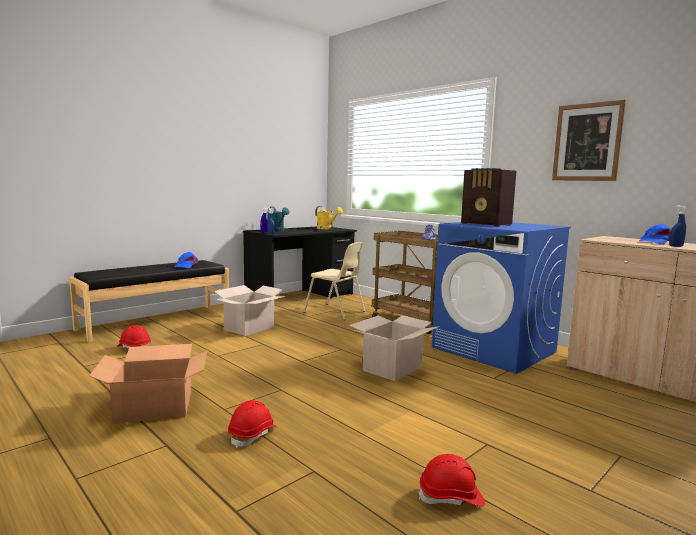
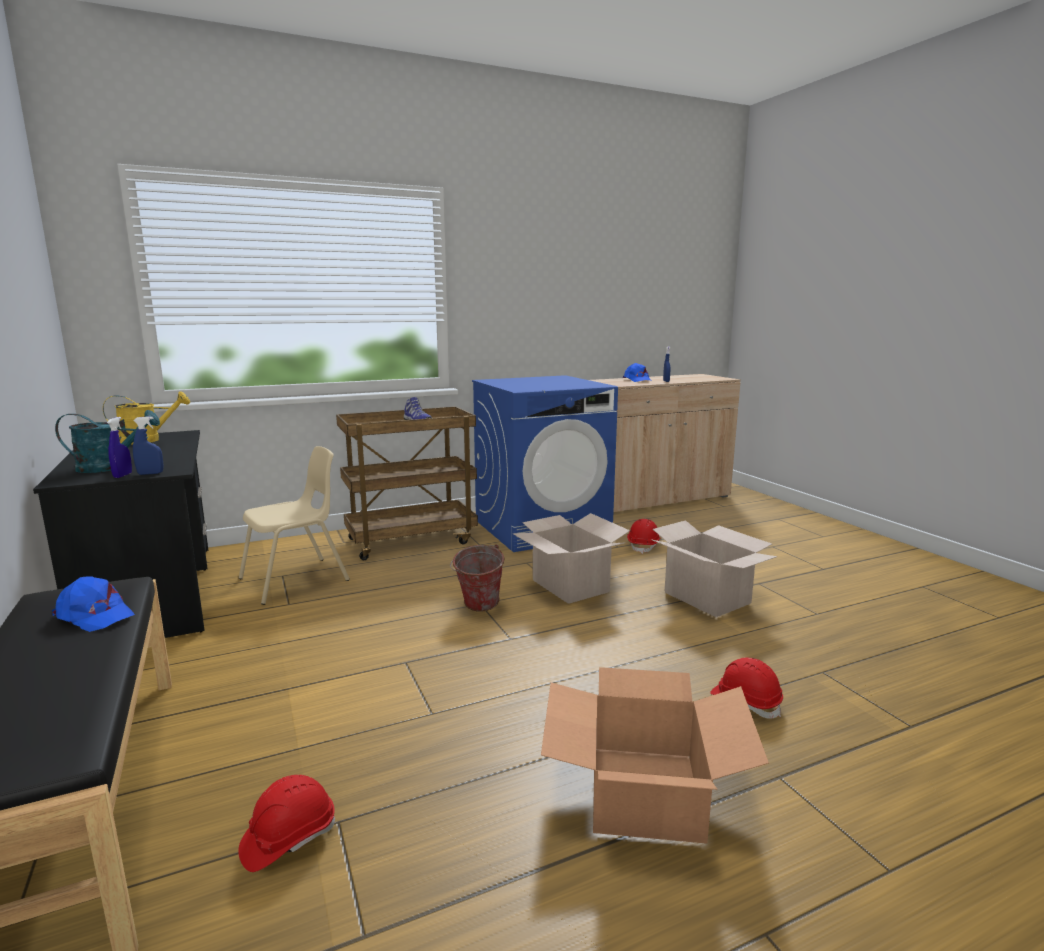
camera: 70 degrees left, 5 degrees up
cardboard box [214,285,285,336] -> cardboard box moved to [651,520,777,617]
red hard hat [419,454,485,507] -> red hard hat moved to [627,519,661,554]
radio [461,168,516,226] -> none
picture [552,100,626,181] -> none
none -> bucket [450,544,505,612]

